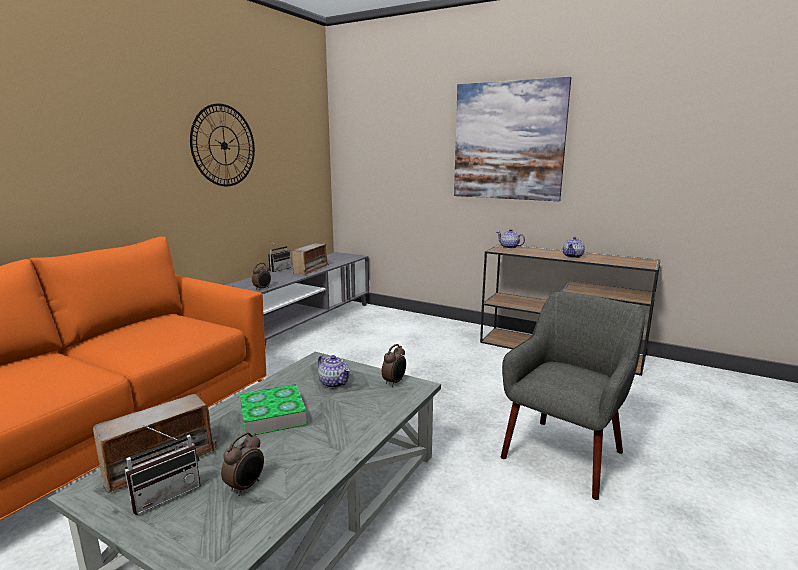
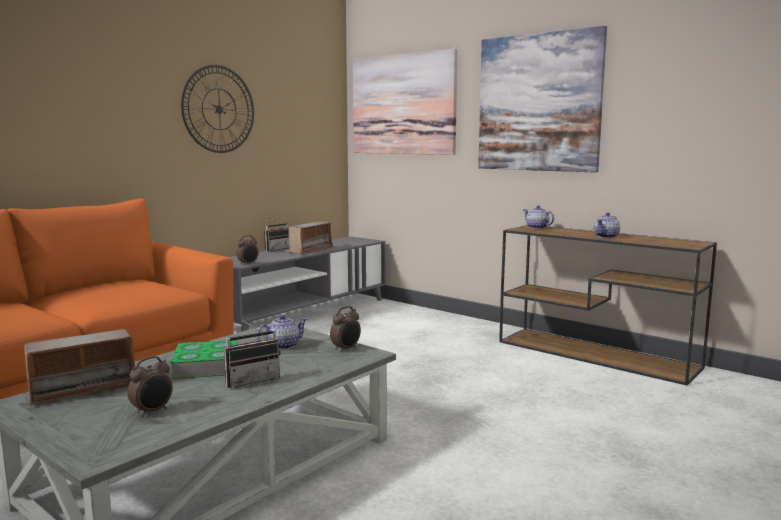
camera: 10 degrees right, 5 degrees down
radio [125,425,201,515] -> radio moved to [224,317,280,388]
teapot [318,355,350,388] -> teapot turned 90 degrees counterclockwise [257,315,307,350]
grey armchair [501,292,645,500] -> none
none -> picture [353,49,458,155]

